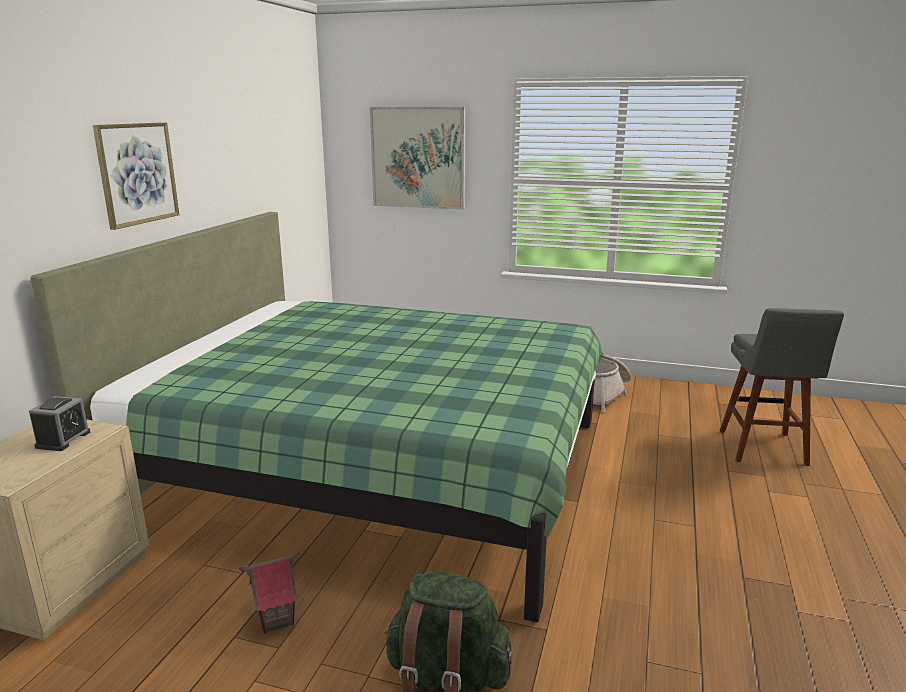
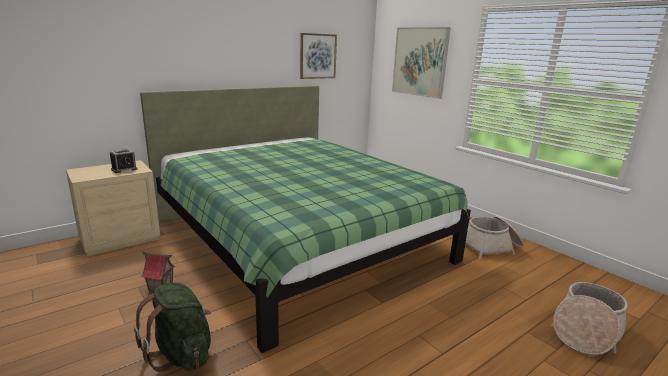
camera: 35 degrees right, 0 degrees up
picture [93,122,179,230] -> picture moved to [300,33,337,79]
grey stool [720,308,844,466] -> basket [551,282,628,355]

